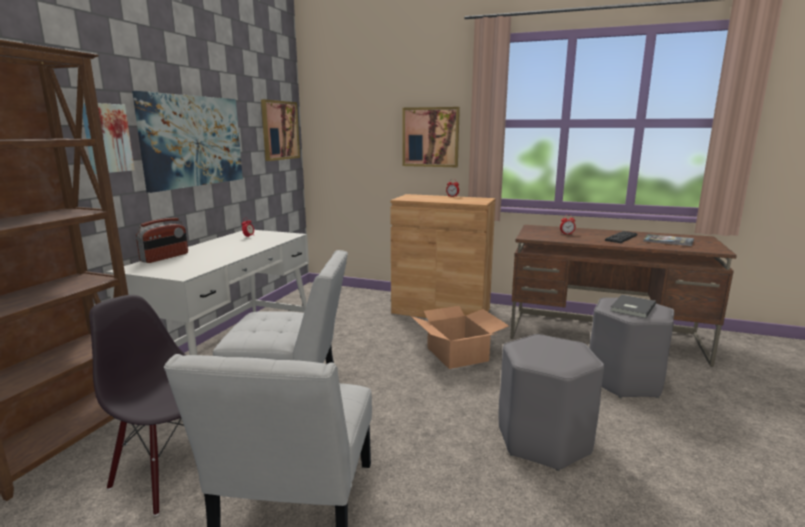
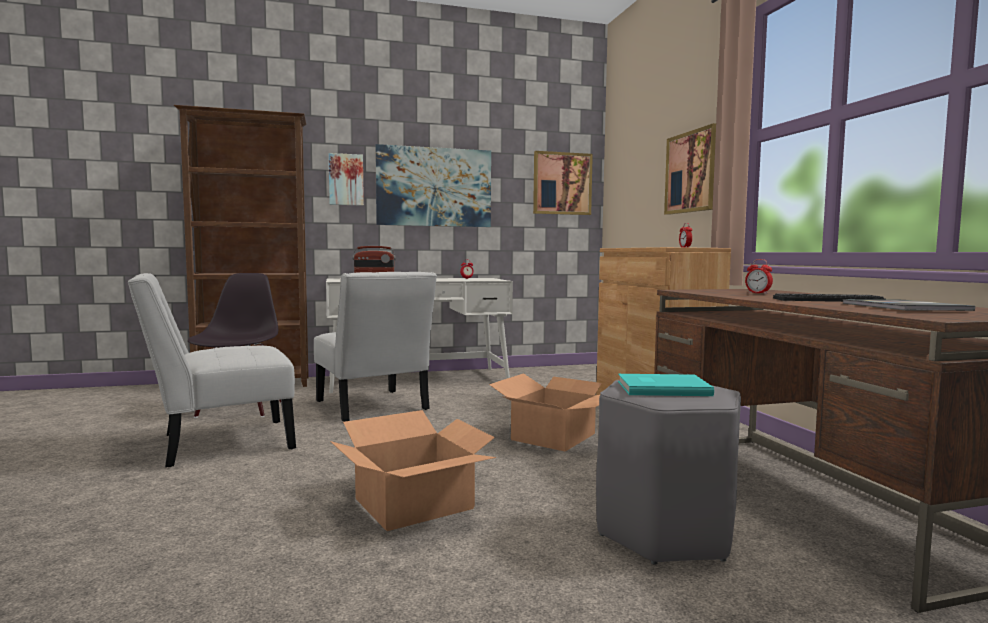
camera: 55 degrees right, 10 degrees down
grey stool [499,334,604,471] -> cardboard box [330,410,496,531]
grey book [610,295,656,319] -> turquoise book [618,374,714,396]

